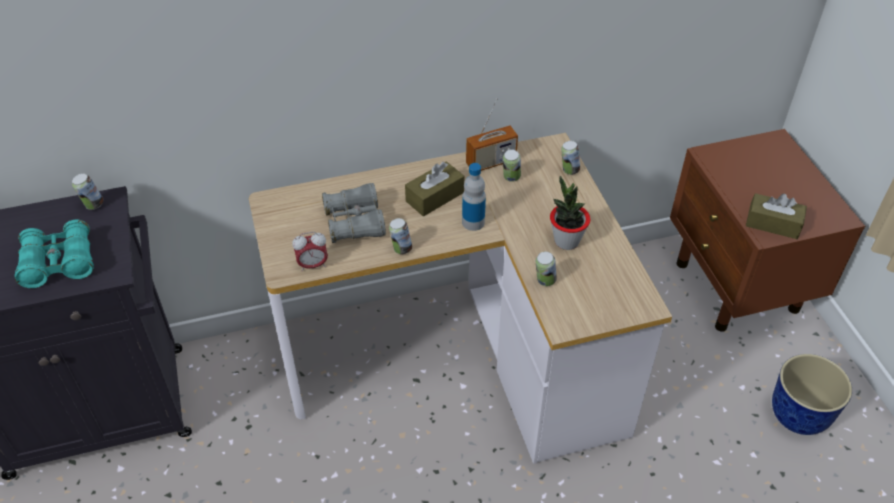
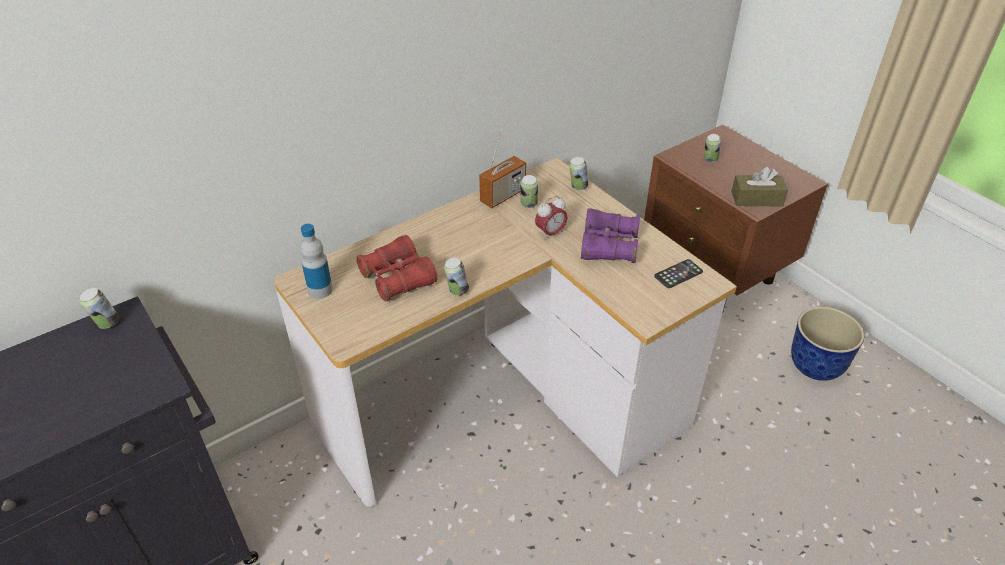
camera: 20 degrees left, 5 degrees down
turquoise binoculars [15,220,94,288] -> none
alarm clock [292,232,328,272] -> alarm clock moved to [535,196,568,240]
grey binoculars [322,183,386,243] -> red binoculars [356,235,438,302]
brown tissue box [405,161,464,216] -> none
bottle [462,163,486,231] -> bottle moved to [300,224,333,299]
can [536,252,557,286] -> can moved to [704,134,721,163]
potted plant [550,176,590,250] -> purple binoculars [581,208,640,263]
none -> phone [654,259,703,288]

